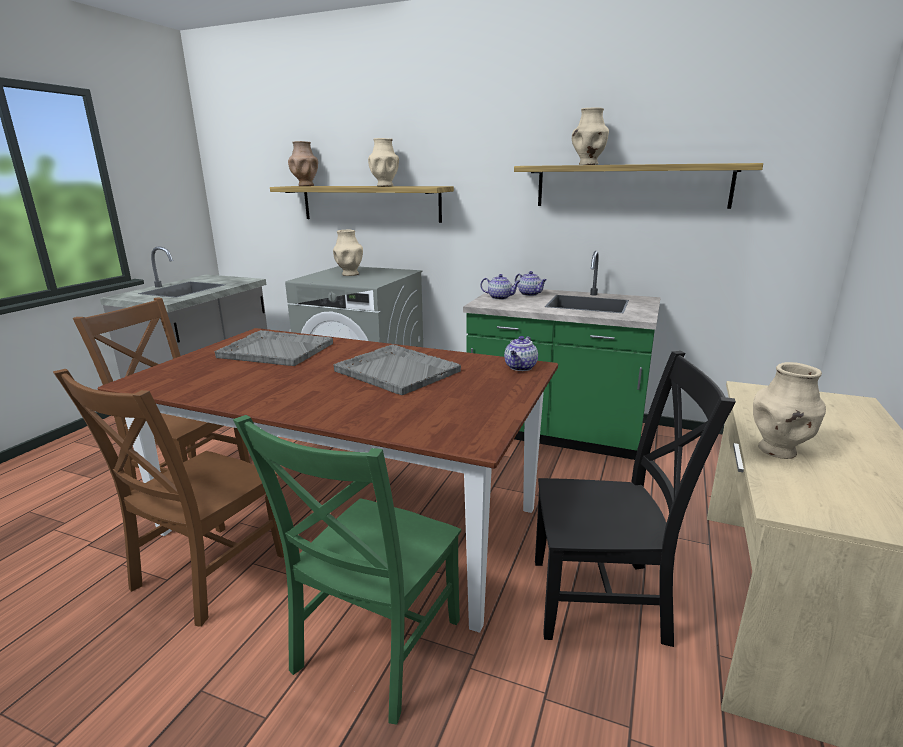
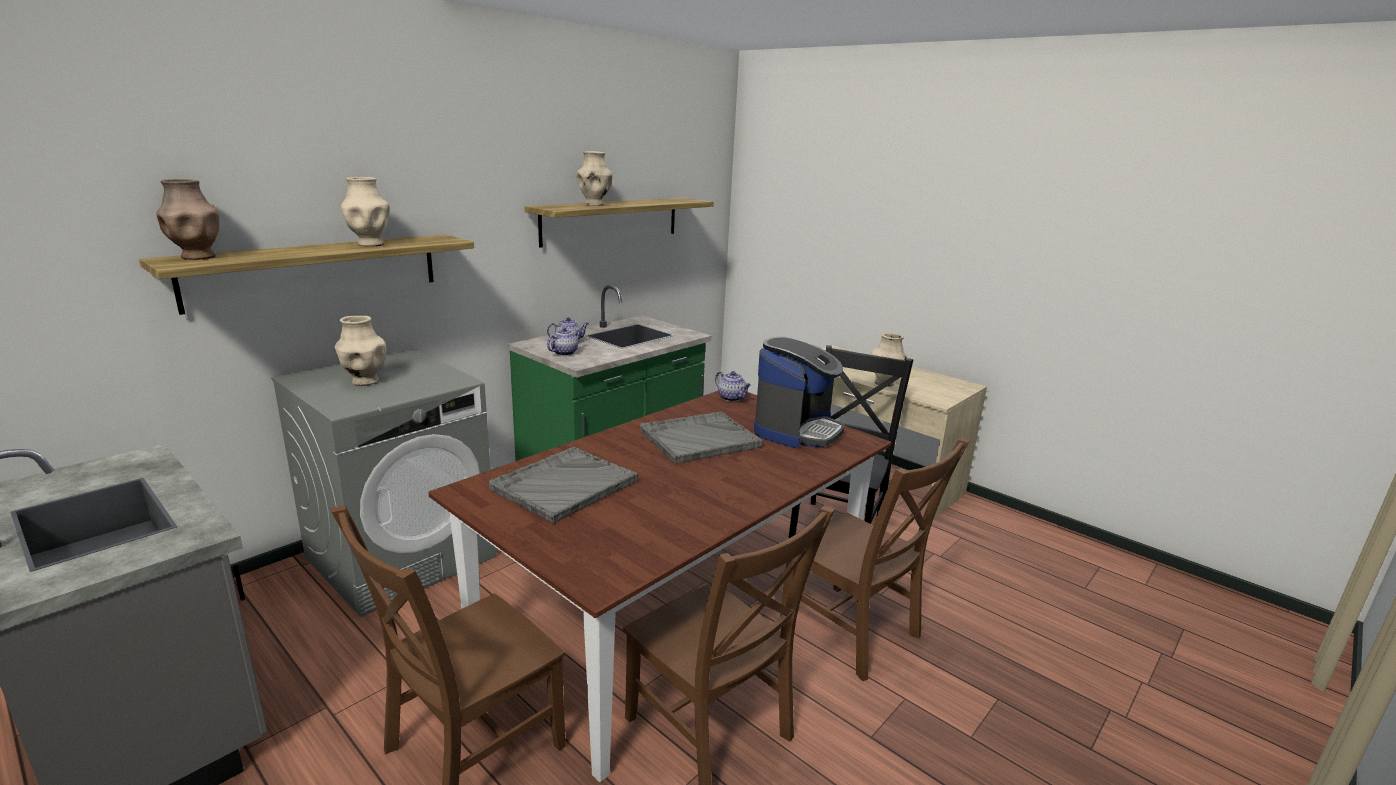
camera: 70 degrees left, 0 degrees up
green chair [233,415,461,725] -> brown chair [780,438,970,681]
none -> coffee machine [754,337,845,448]

